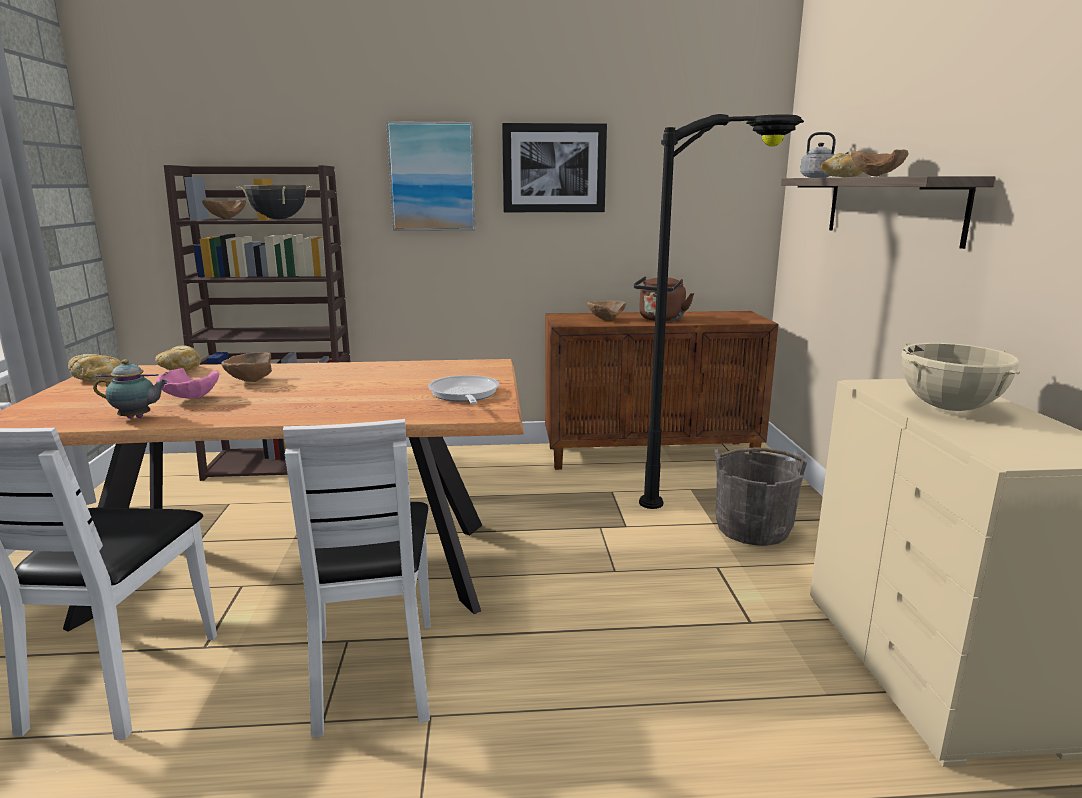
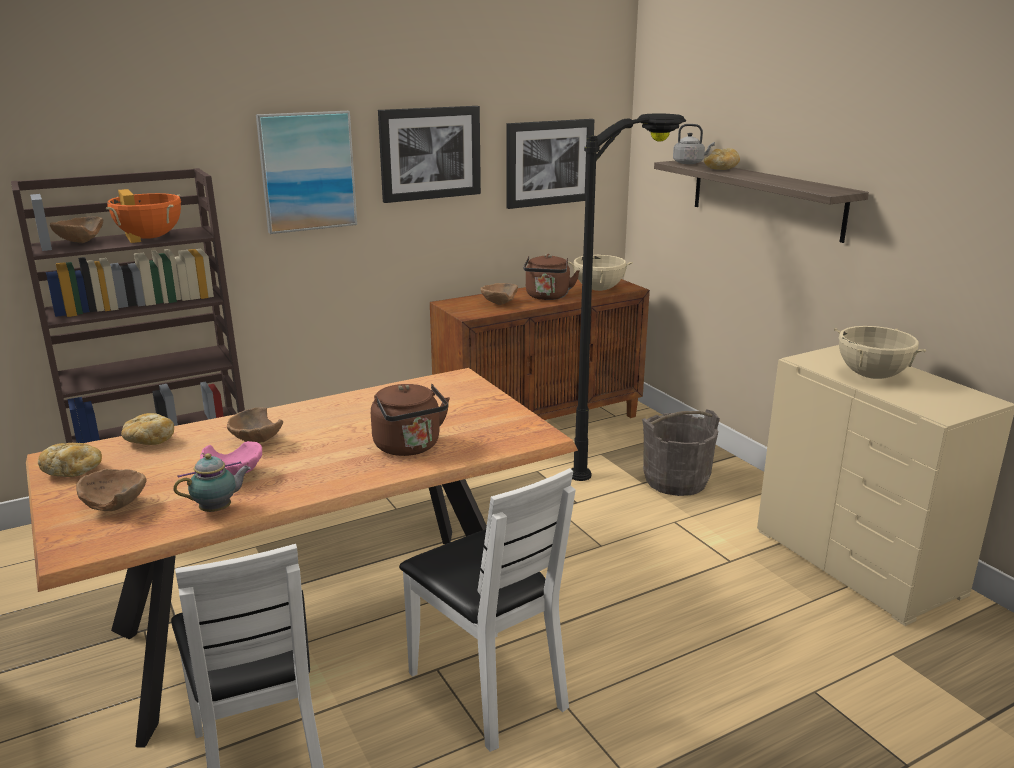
camera: 25 degrees left, 5 degrees up
black cooking pot [236,185,312,219] -> orange cooking pot [106,193,181,239]
frying pan [428,375,499,404] -> none
brown bowl [851,149,909,177] -> brown bowl moved to [76,469,146,511]
none -> brown kettle [371,384,450,456]
none -> picture [506,119,594,209]
none -> beige cooking pot [568,255,633,291]

